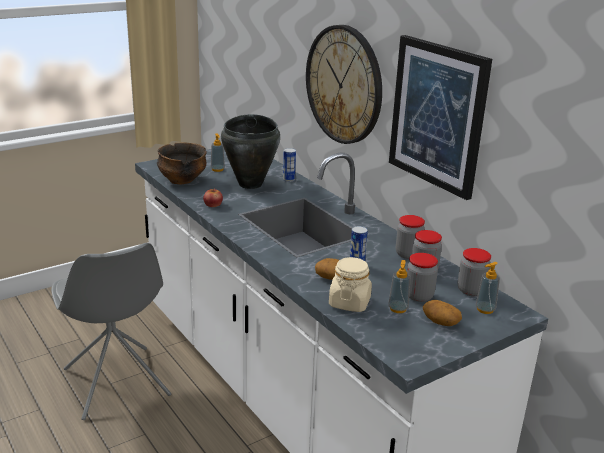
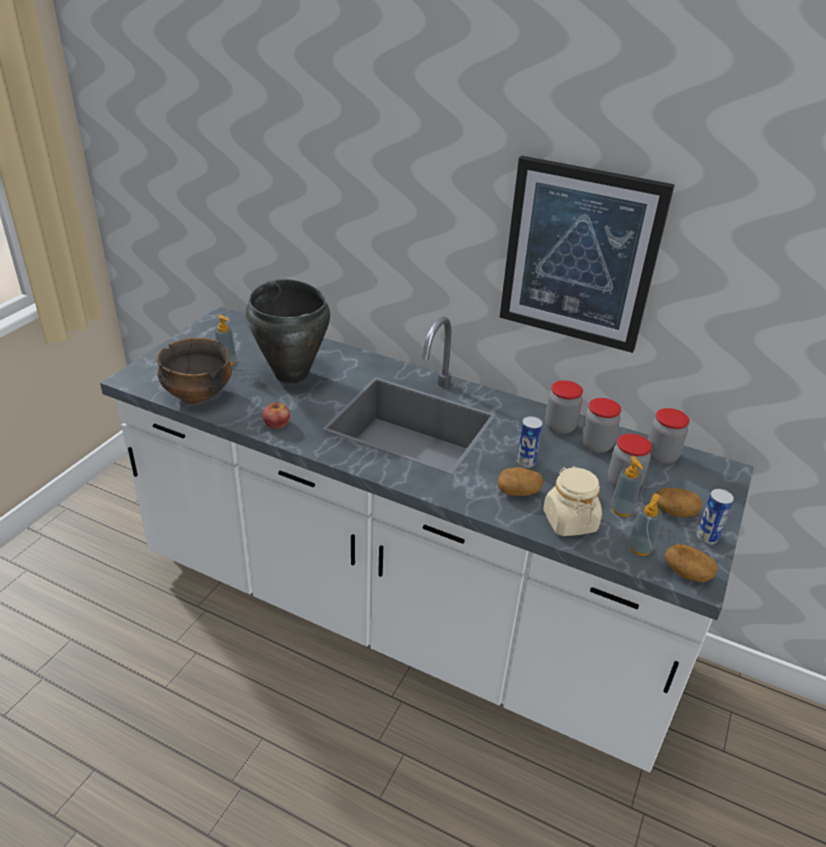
camera: 30 degrees left, 10 degrees up
grey chair [51,243,172,420] -> none
can [283,148,296,182] -> can moved to [696,489,734,545]
wall clock [306,25,382,144] -> none
soap dispenser [476,262,500,314] -> soap dispenser moved to [628,493,662,556]
none -> potato [665,544,718,582]

